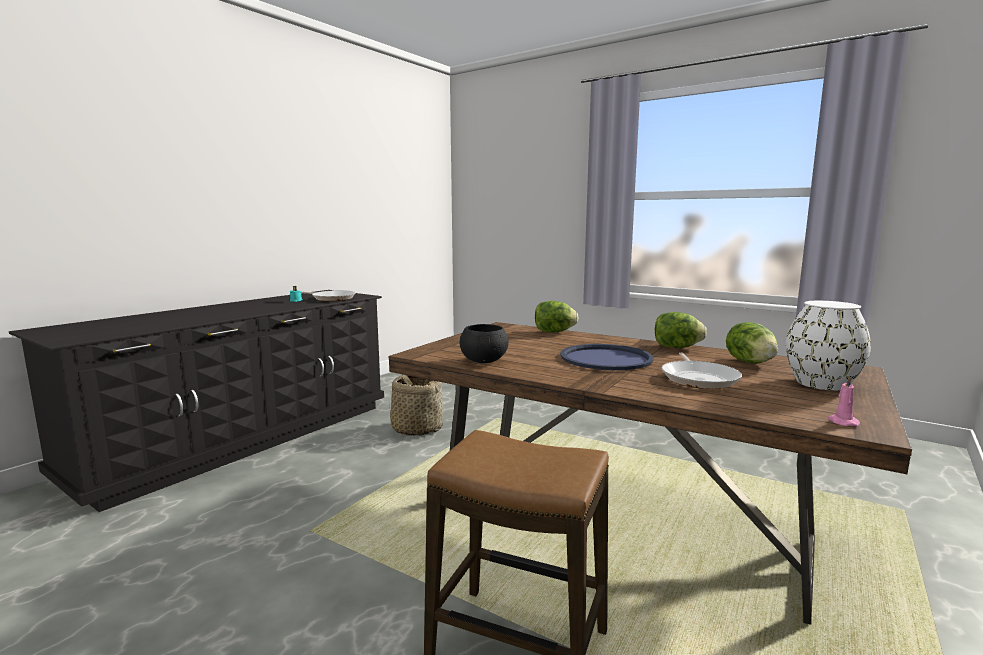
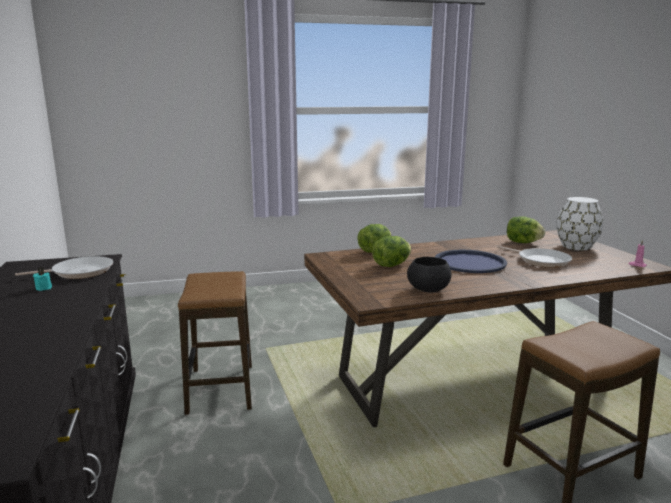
camera: 50 degrees left, 5 degrees up
basket [389,374,443,436] -> stool [178,271,252,415]
lettuce [655,312,707,348] -> lettuce moved to [372,236,411,267]

